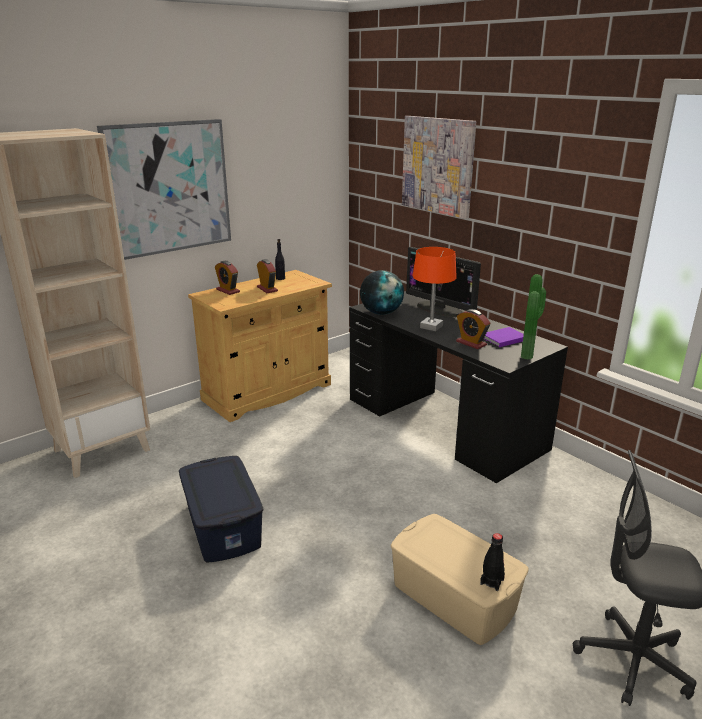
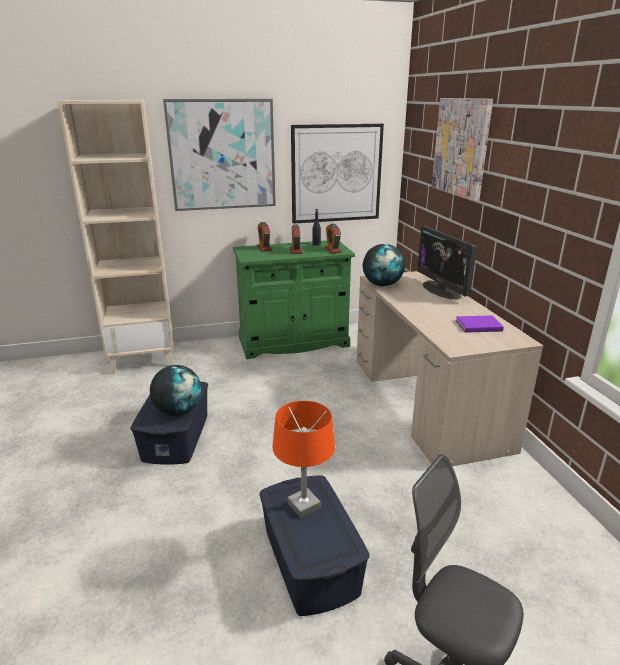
camera: 25 degrees right, 0 degrees up
beige cabinet [188,270,332,422] -> green cabinet [233,240,355,359]
black desk [350,291,568,483] -> beige desk [357,271,543,466]
beige storage box [391,514,529,645] -> blue storage box [259,476,370,616]
orange table lamp [413,247,457,331] -> orange table lamp moved to [272,401,335,518]
alarm clock [456,309,491,349] -> alarm clock moved to [324,224,342,253]
black bottle [480,533,505,591] -> none
potted plant [521,274,546,360] -> none
none -> globe [150,365,202,416]
none -> picture [291,124,384,224]

